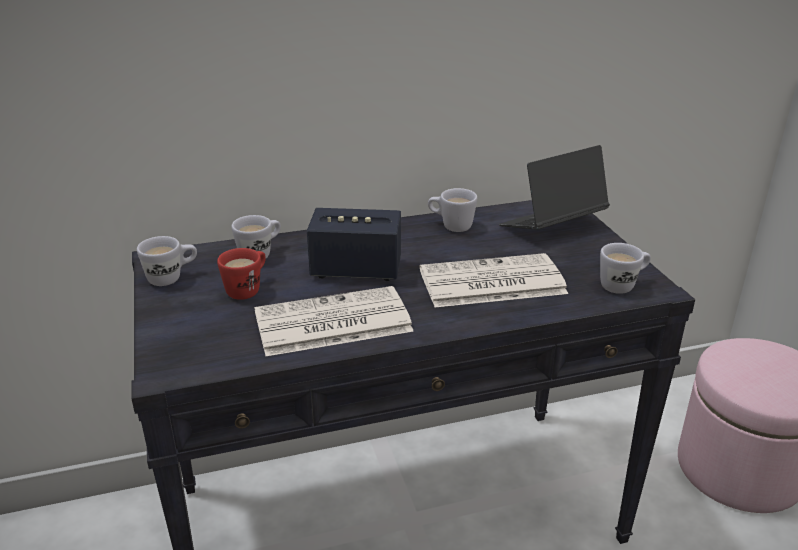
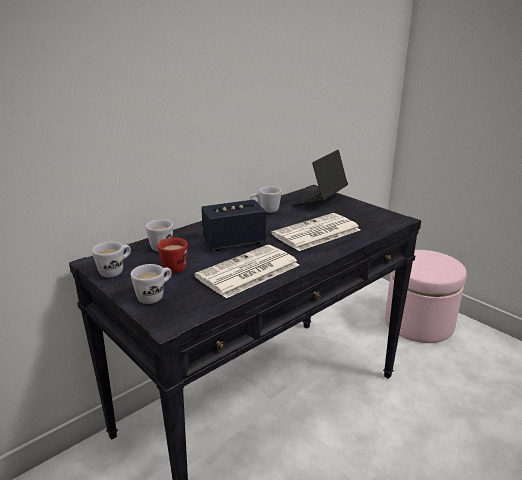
camera: 25 degrees left, 5 degrees down
white mug [600,243,651,294] -> white mug moved to [131,264,172,304]

